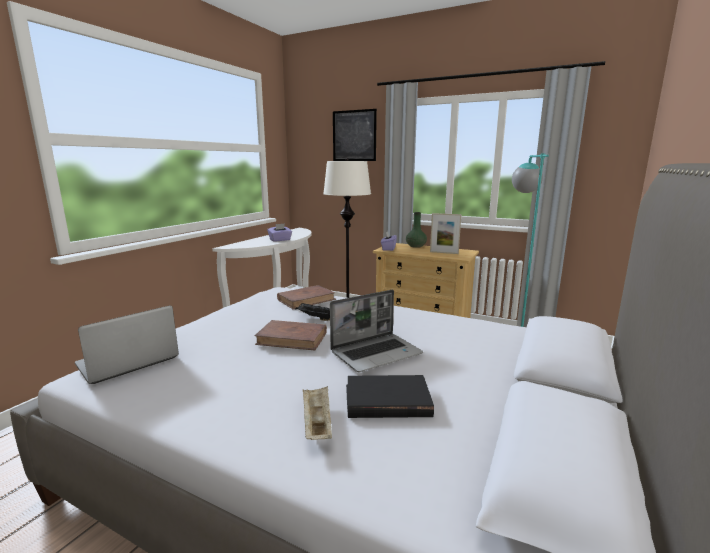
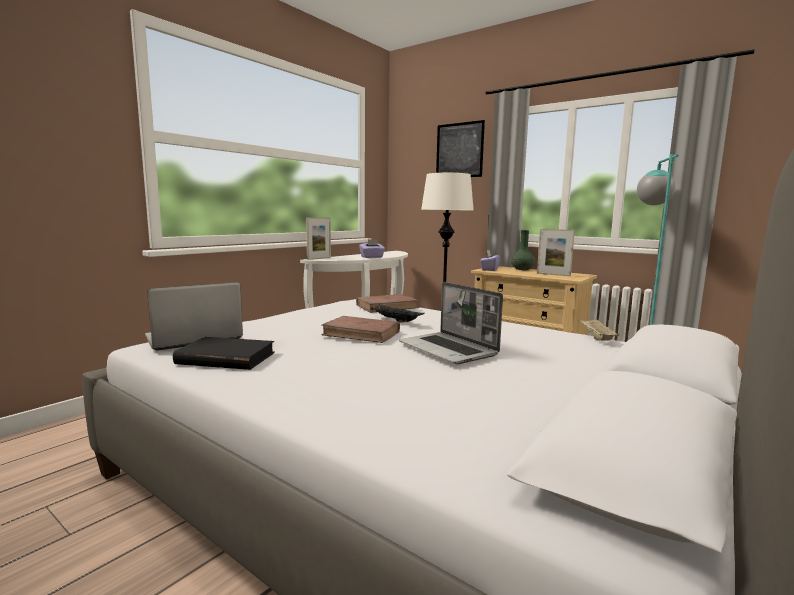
camera: 10 degrees right, 5 degrees down
beige tray [303,386,332,440] -> beige tray moved to [578,319,620,341]
laptop [330,290,423,372] -> laptop turned 75 degrees clockwise [399,282,503,364]
black book [346,375,434,418] -> black book moved to [173,337,275,370]
none -> picture frame [306,217,331,260]

